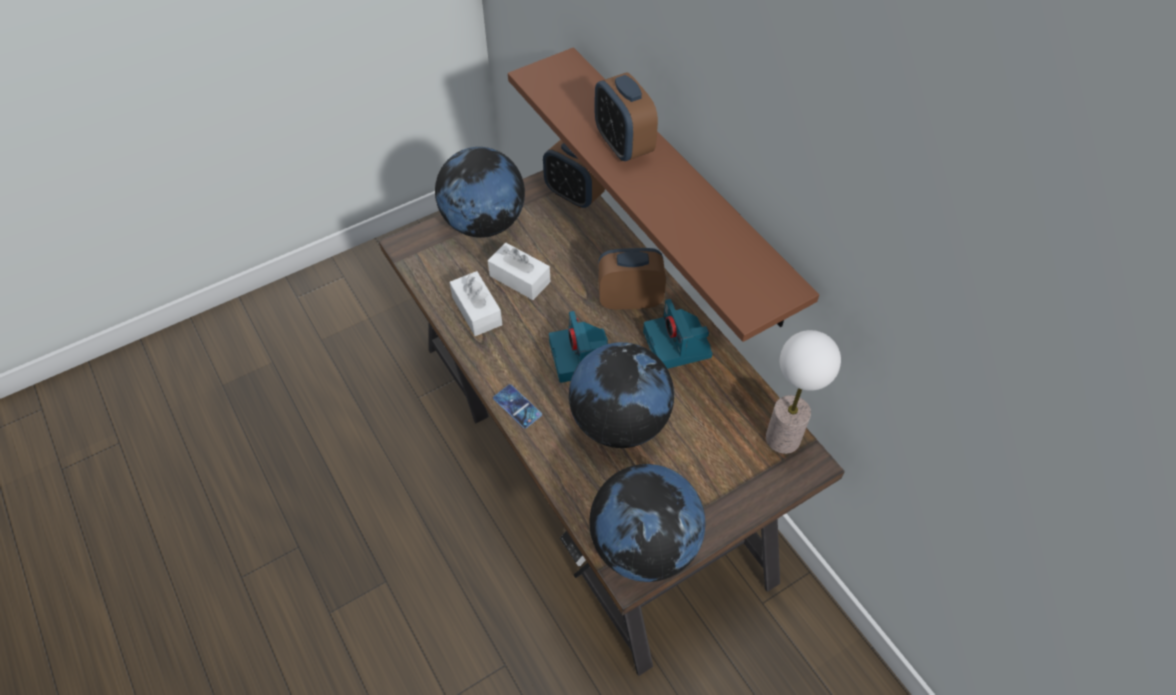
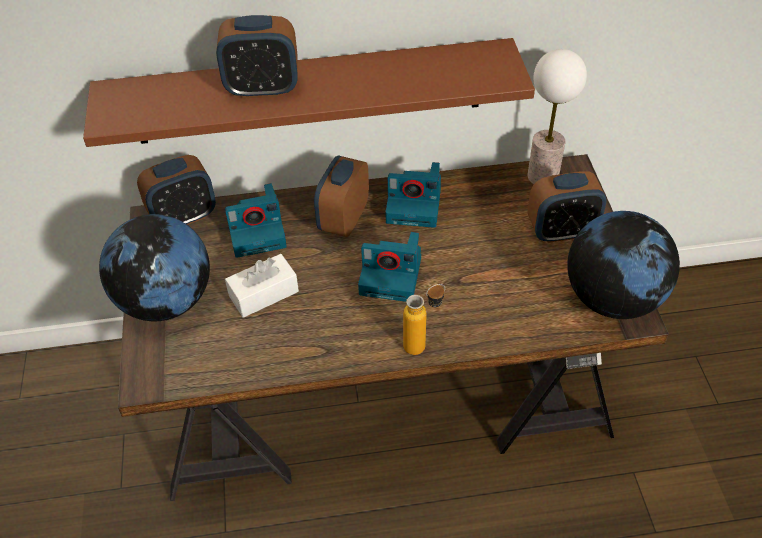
camera: 65 degrees left, 5 degrees down
white tissue box [449,271,503,336] -> none
phone [493,384,542,428] -> bottle [403,284,445,355]
globe [569,342,674,448] -> none
none -> camera [225,183,287,258]
none -> alarm clock [527,171,607,243]

